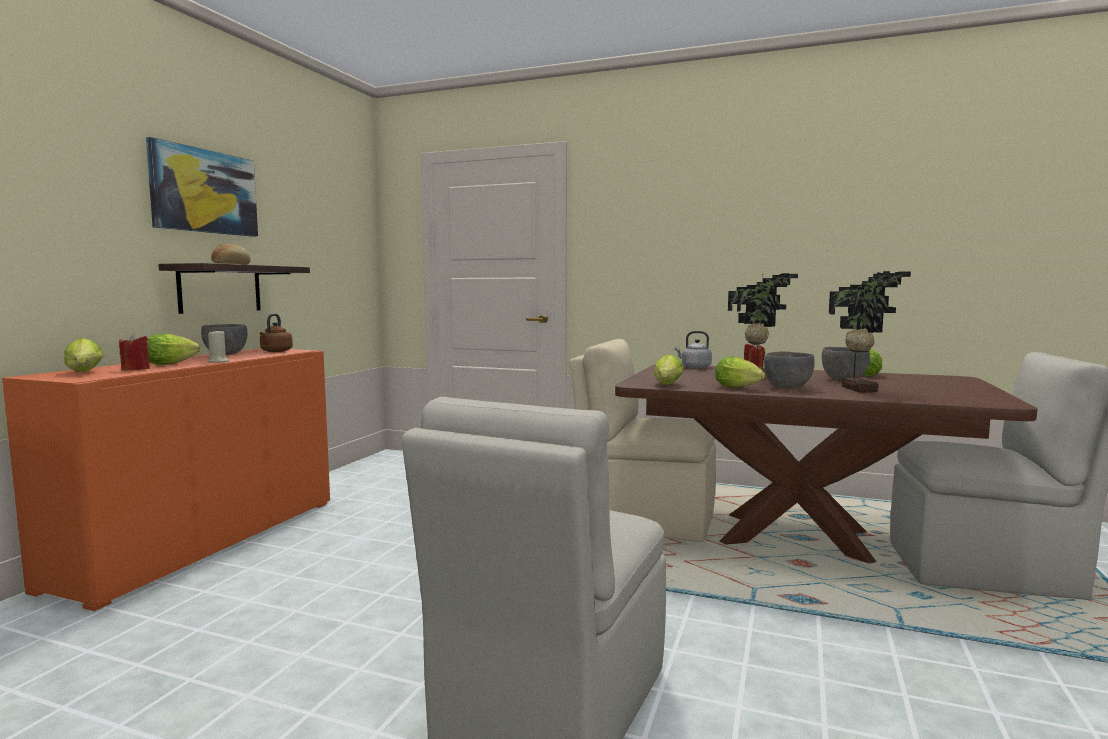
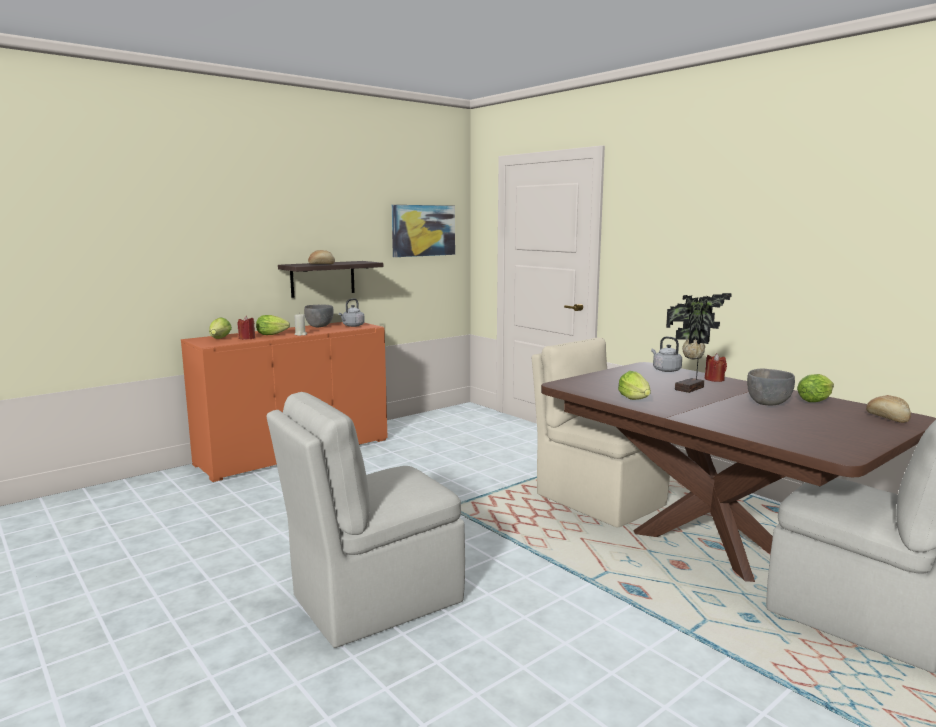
camera: 30 degrees right, 5 degrees up
picture [146,137,258,237] -> picture moved to [392,205,455,257]
brown kettle [260,314,293,352] -> grey kettle [339,298,365,327]
lettuce [654,354,684,385] -> none
grey bowl [764,351,815,389] -> none
potted plant [829,271,911,393] -> none
none -> bread [866,395,911,423]

